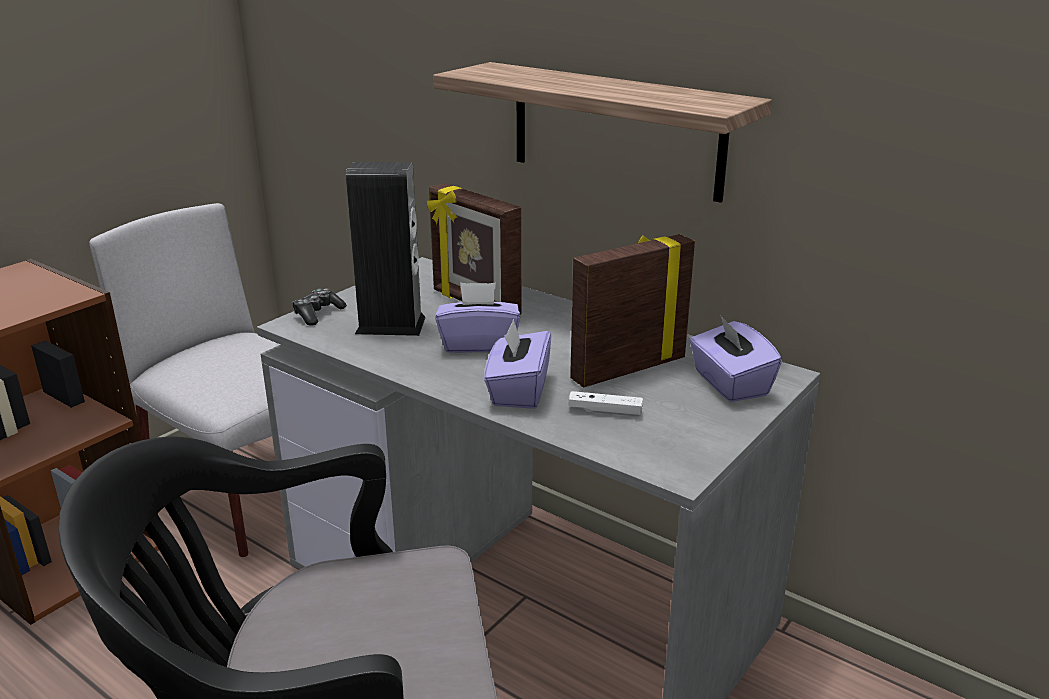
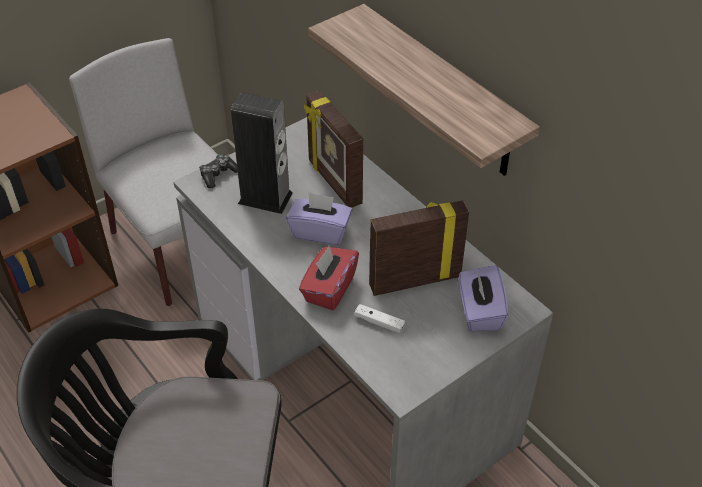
camera: 15 degrees right, 20 degrees up
purple tissue box [484,319,551,409] -> red tissue box [299,246,359,310]

